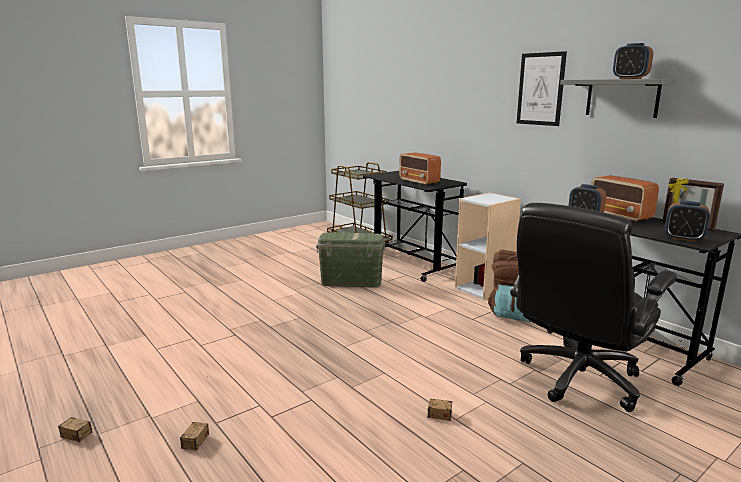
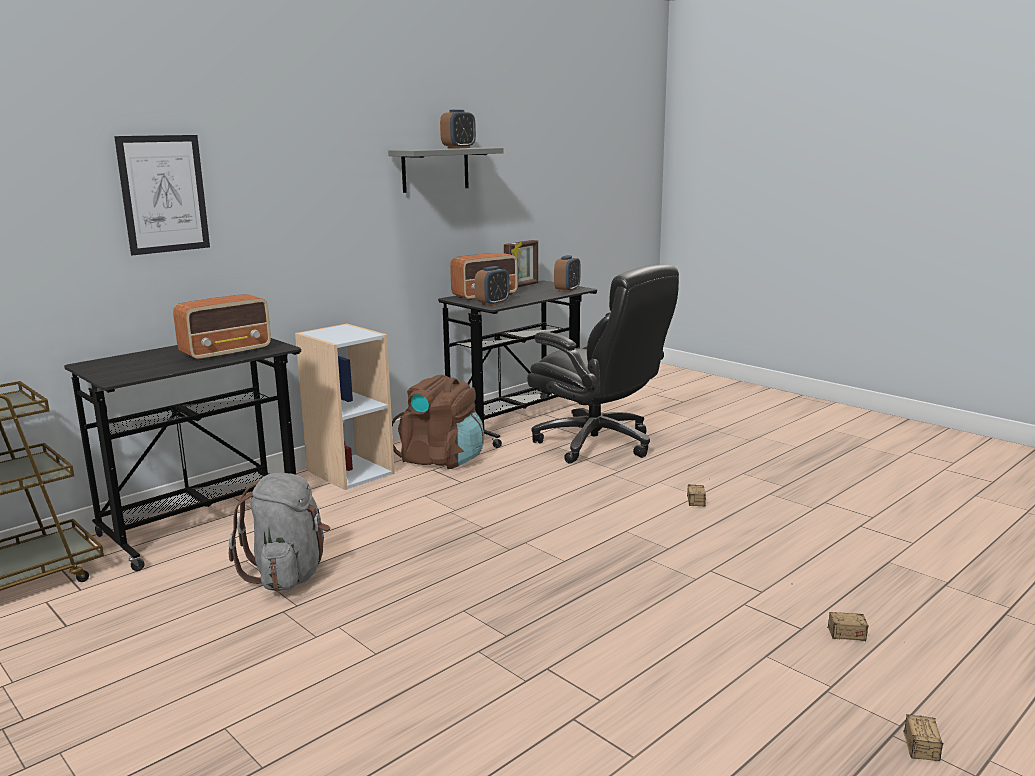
camera: 95 degrees left, 0 degrees up
green storage box [316,232,386,287] -> grey backpack [229,473,330,591]
picture [517,51,567,126] -> picture moved to [114,135,210,255]

